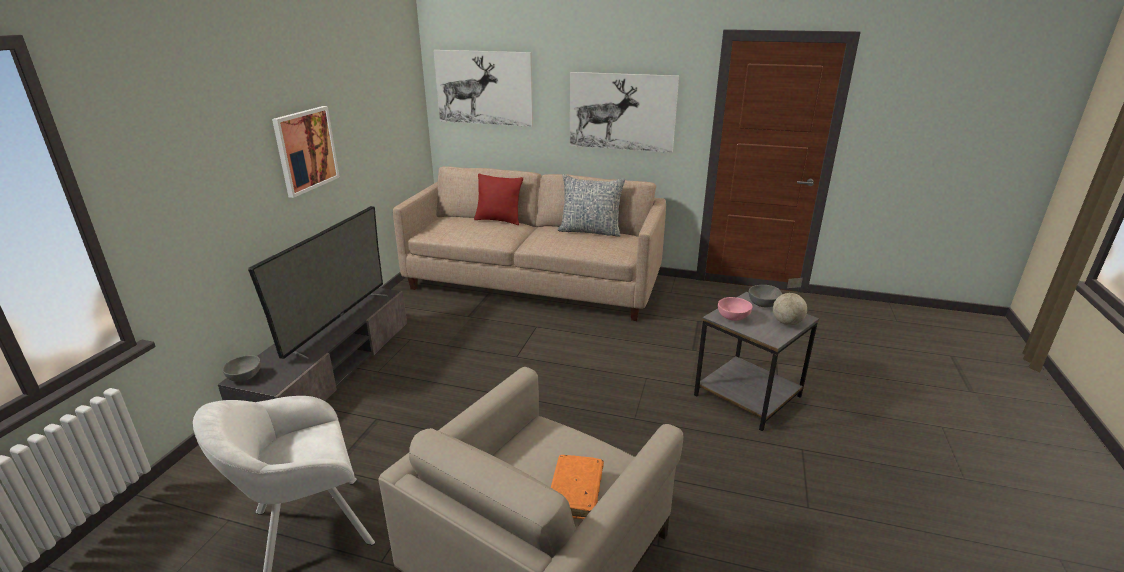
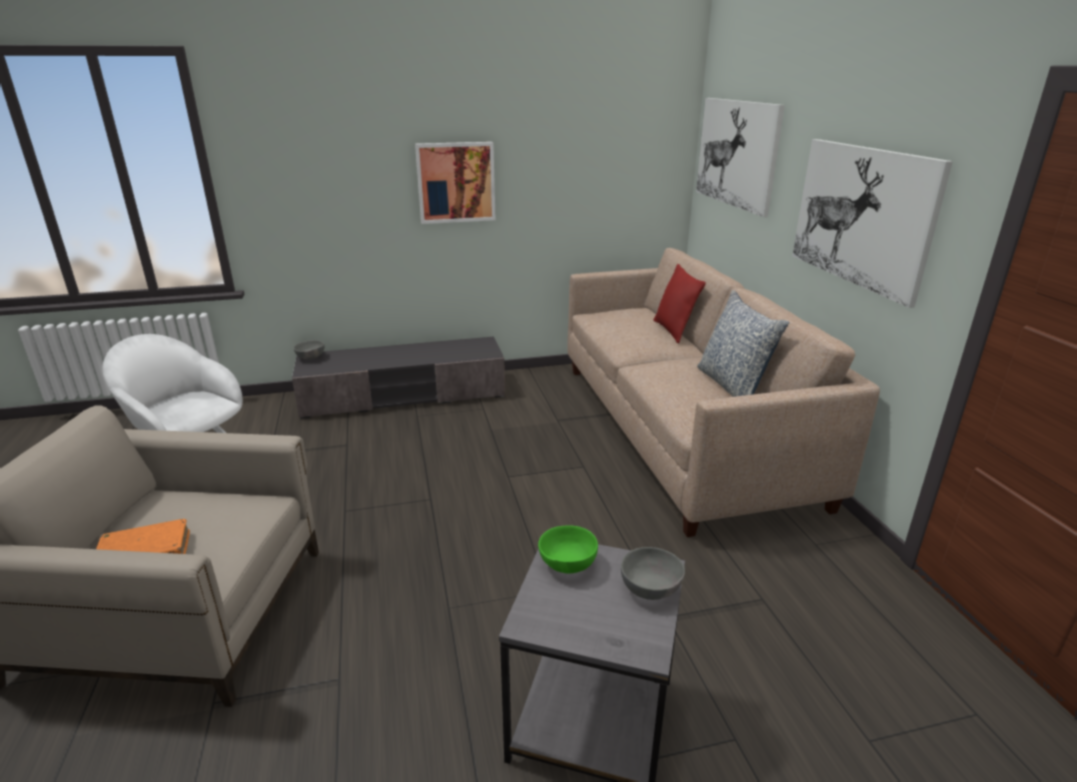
camera: 60 degrees right, 0 degrees up
television [248,206,388,360] -> none
pink bowl [718,297,753,321] -> green bowl [538,525,598,573]
globe [773,278,807,325] -> none

